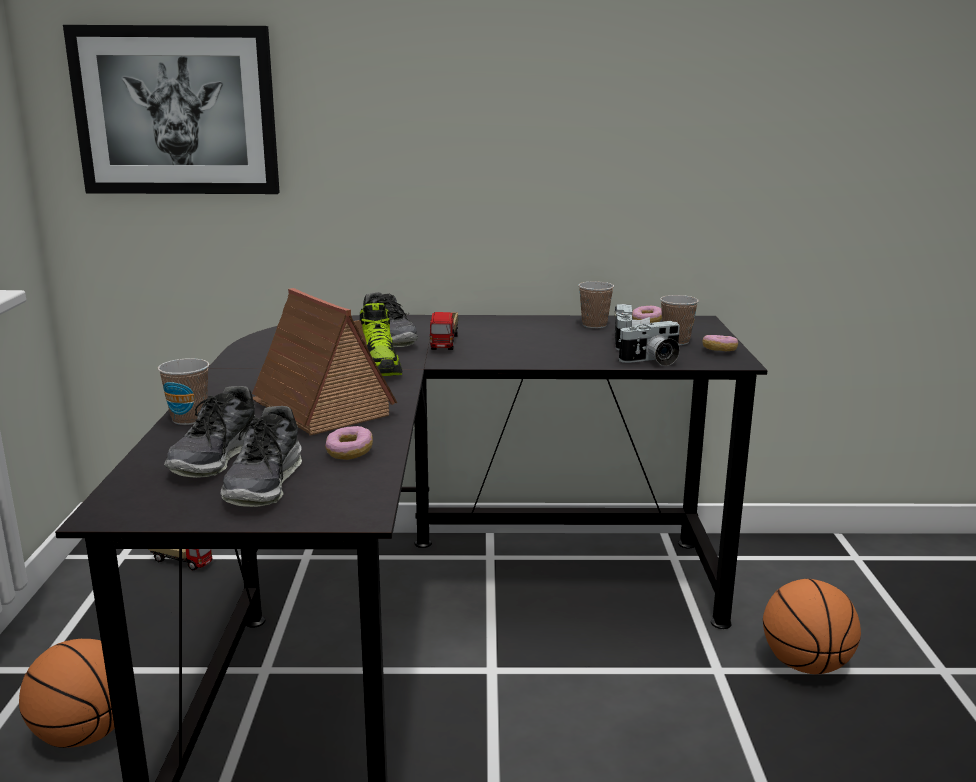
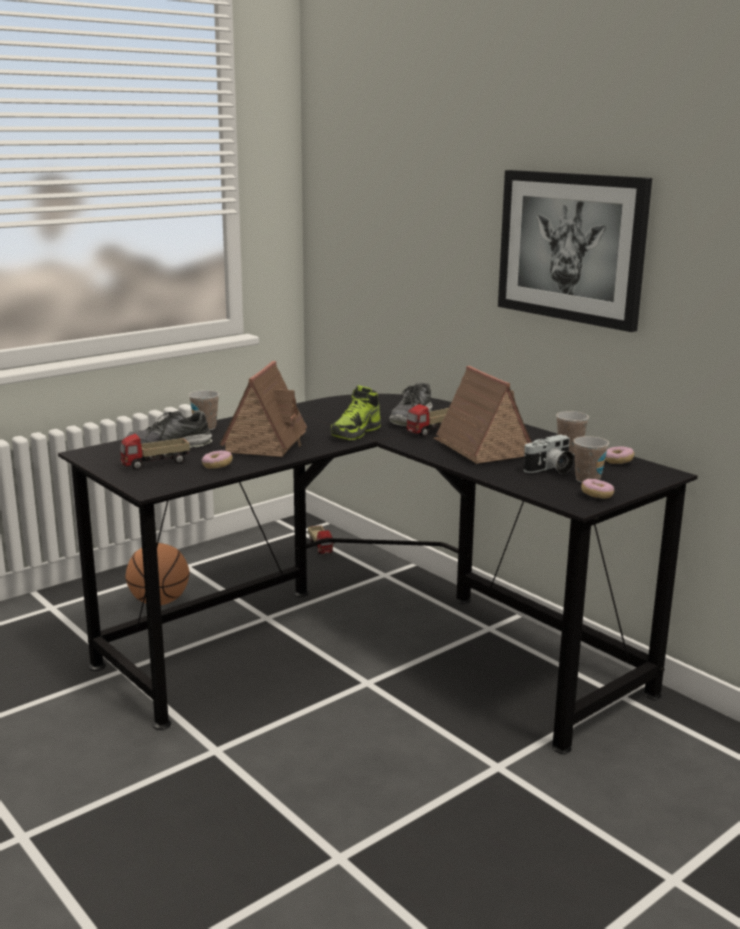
camera: 50 degrees right, 0 degrees up
picture [63,25,280,194] -> picture moved to [498,170,652,332]
shoe [220,406,302,507] -> toy truck [120,434,190,470]
camera [618,321,680,366] -> none
basketball [763,579,861,674] -> none
none -> toy house [434,366,532,464]

